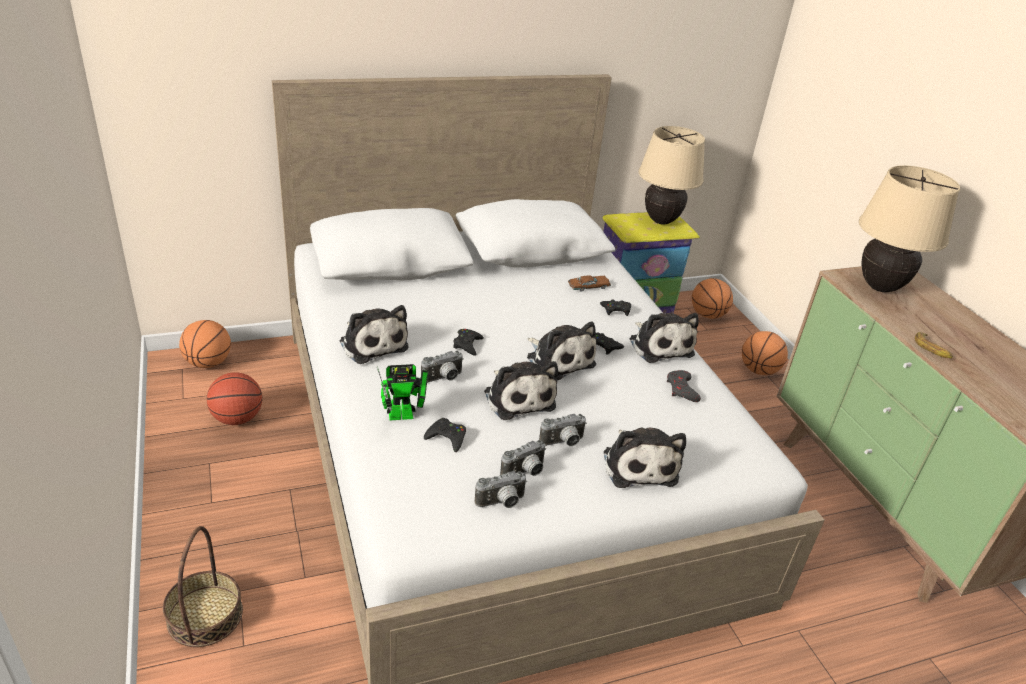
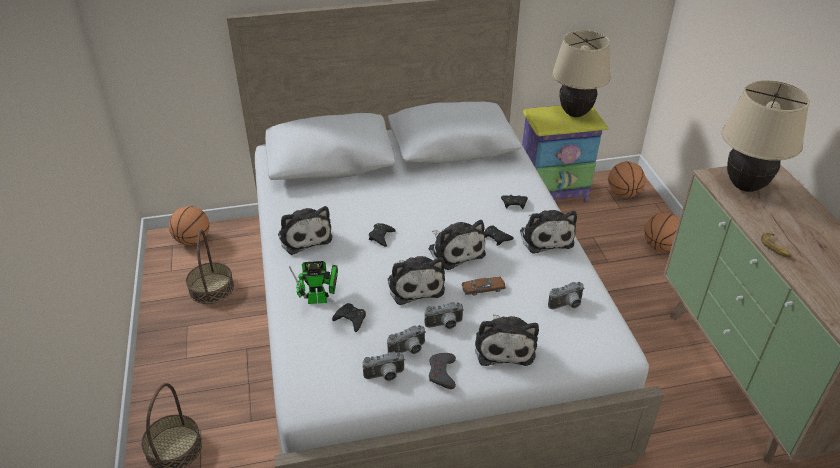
camera: 10 degrees right, 5 degrees up
basketball [207,372,262,425] -> basket [186,230,234,304]
camera [421,351,464,383] -> camera moved to [548,282,585,309]
brown toy car [568,275,611,291] -> brown toy car moved to [461,276,506,296]
grey game controller [667,370,701,402] -> grey game controller moved to [429,353,456,389]

